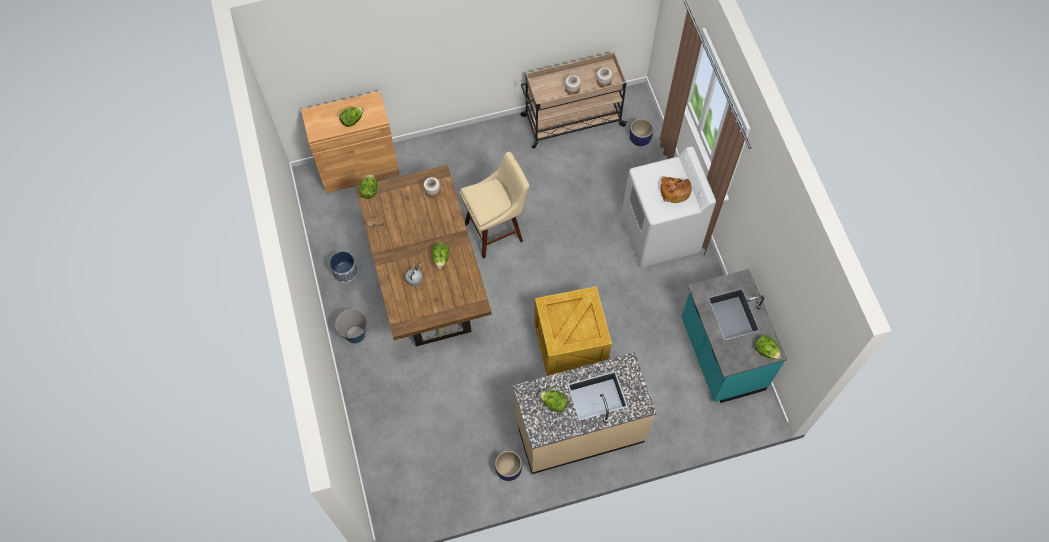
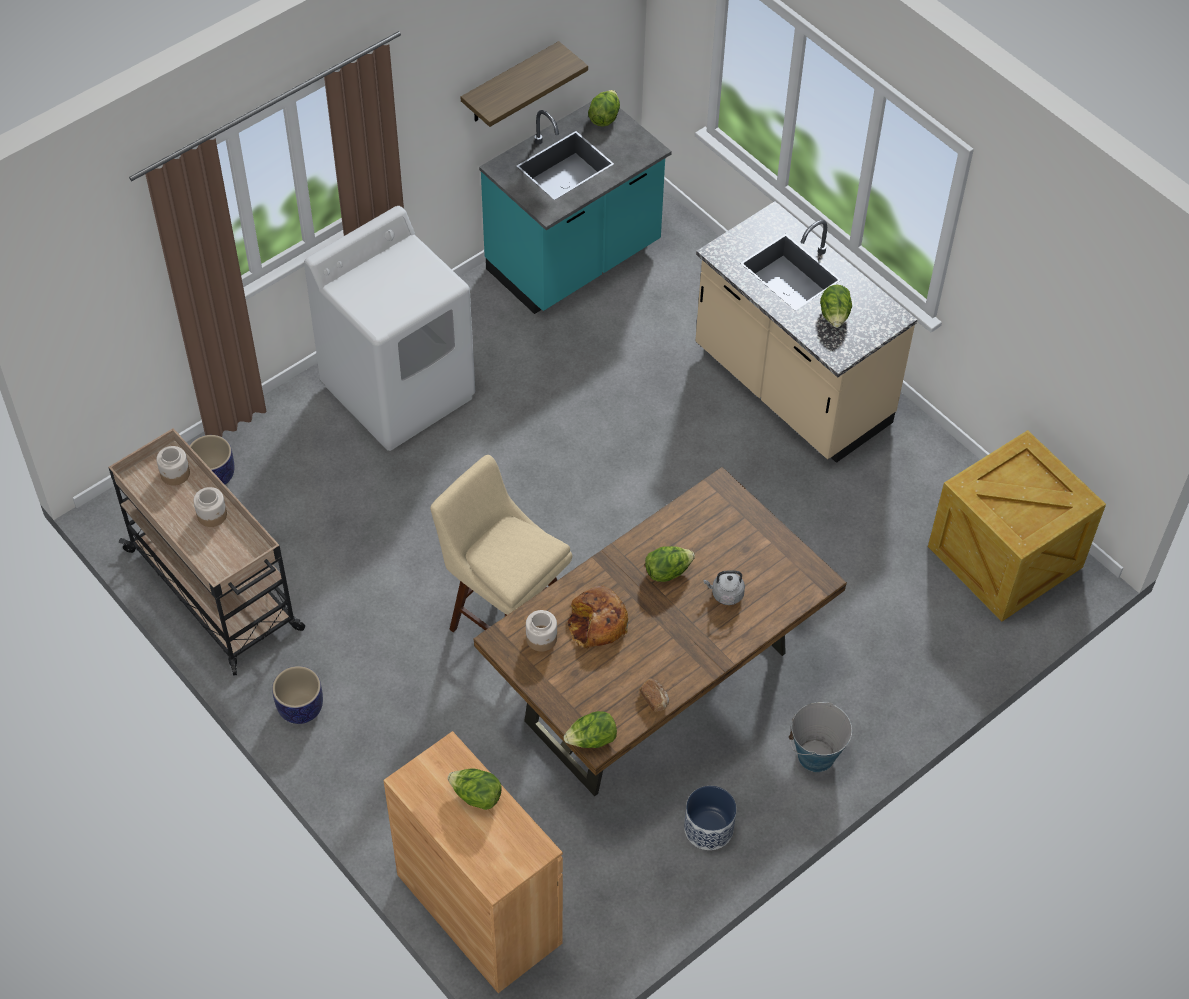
camera: 115 degrees left, 10 degrees down
planter [495,451,522,481] -> planter moved to [272,666,323,724]
crate [534,286,612,376] -> crate moved to [928,430,1106,622]
bread [660,176,692,203] -> bread moved to [567,586,629,649]
none -> shelf [461,41,588,127]

